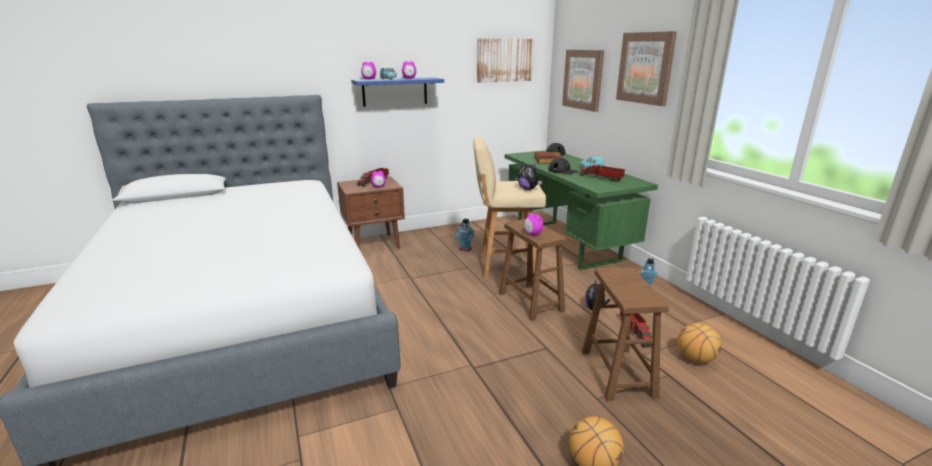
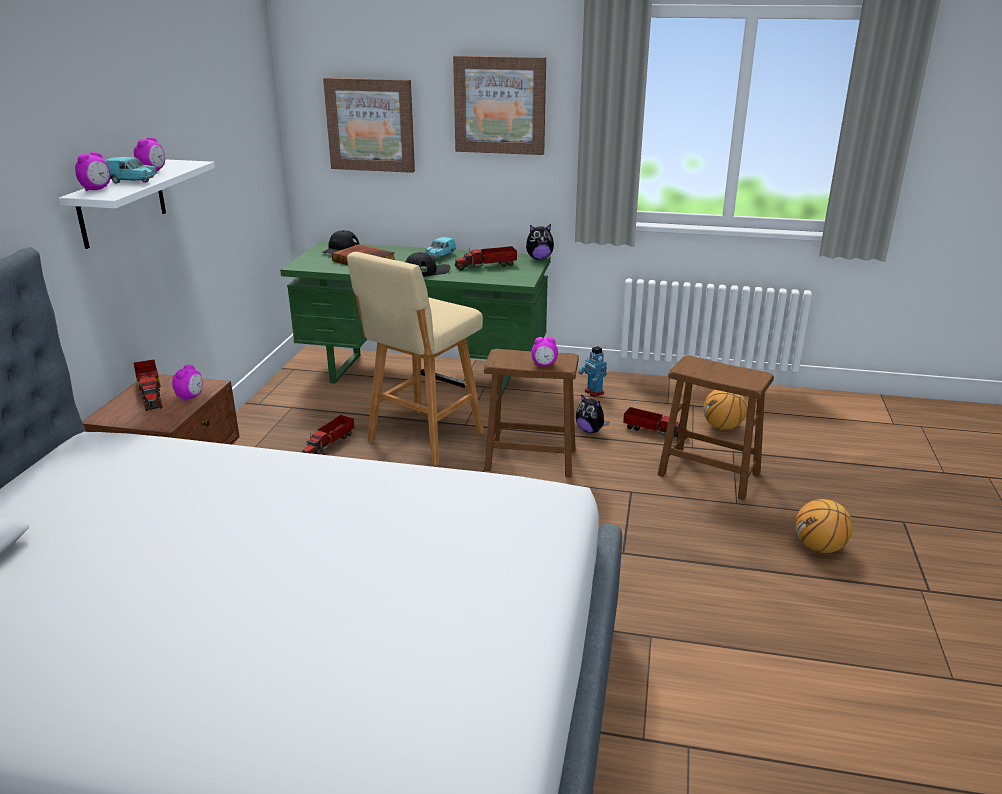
camera: 55 degrees left, 5 degrees up
blue shelf [351,77,444,107] -> white shelf [59,159,215,249]
toy robot [455,219,474,251] -> toy truck [302,415,354,454]
picture [477,38,534,83] -> none
plush toy [518,162,542,190] -> plush toy moved to [526,224,554,260]

